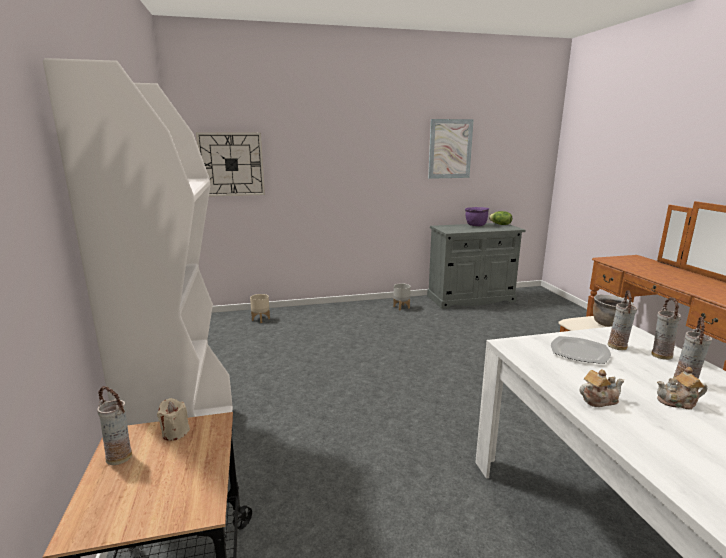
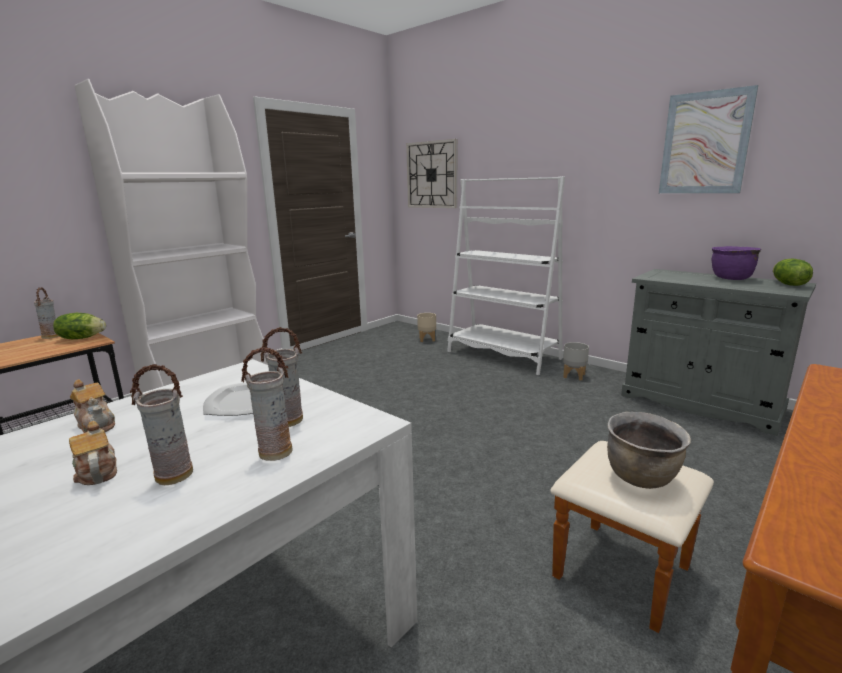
camera: 55 degrees right, 0 degrees up
beige candle [157,398,190,441] -> lettuce [53,313,106,339]
none -> white bookcase [447,176,565,375]

